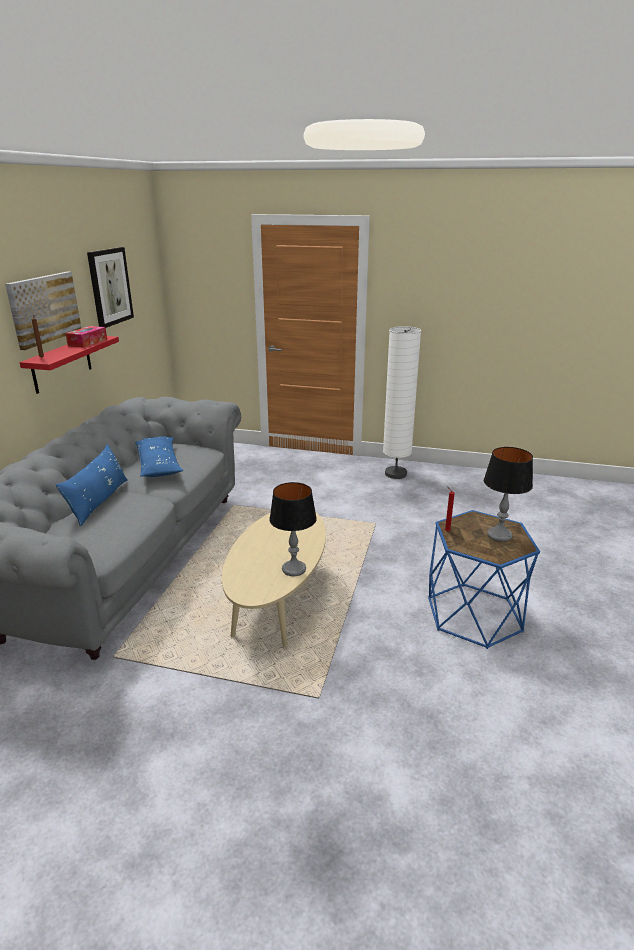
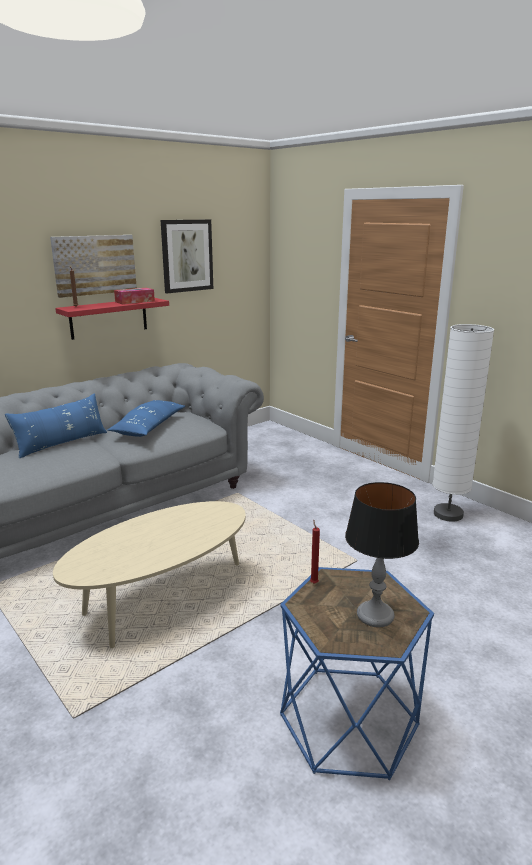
camera: 35 degrees right, 5 degrees down
table lamp [269,482,317,576] -> none

